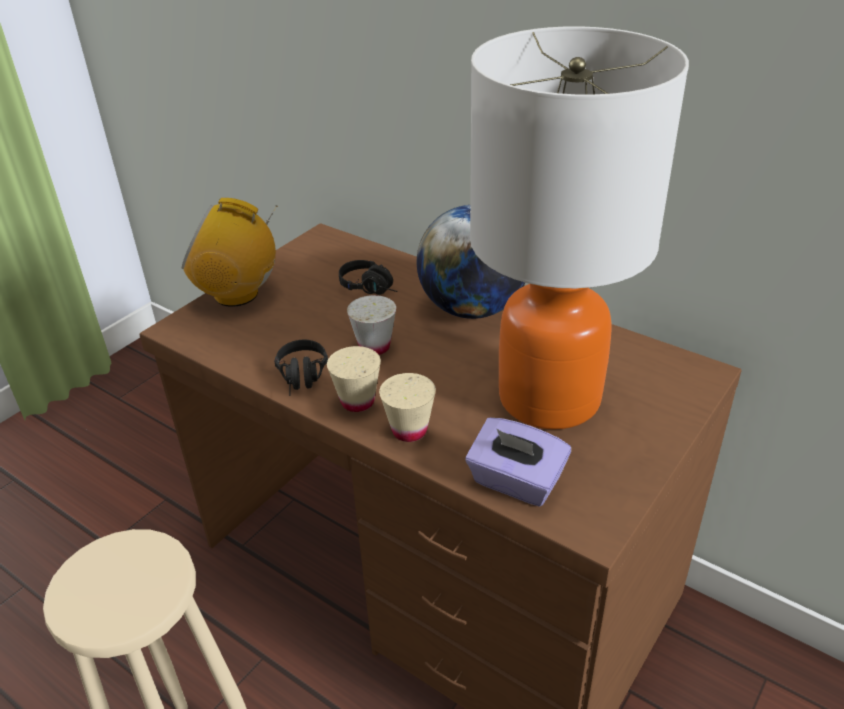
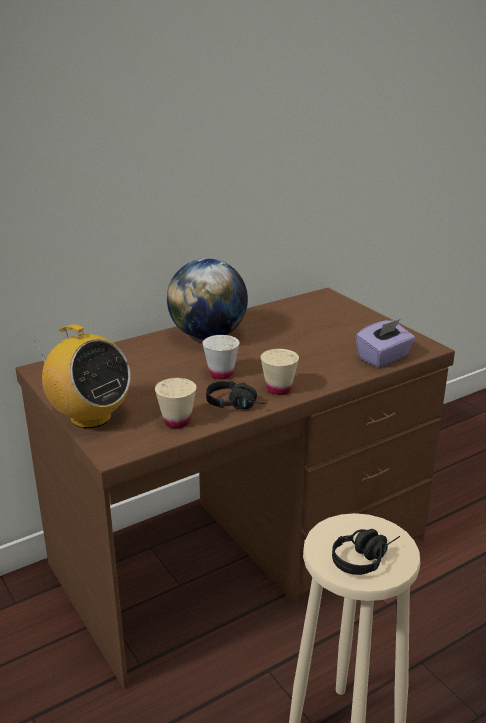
camera: 70 degrees left, 10 degrees down
radio [182,198,278,307] -> radio turned 75 degrees counterclockwise [34,324,131,428]
black headphones [339,260,397,295] -> black headphones moved to [332,529,400,575]
beige cup [379,373,436,442] -> beige cup moved to [155,378,196,428]
table lamp [470,26,689,430] -> none

